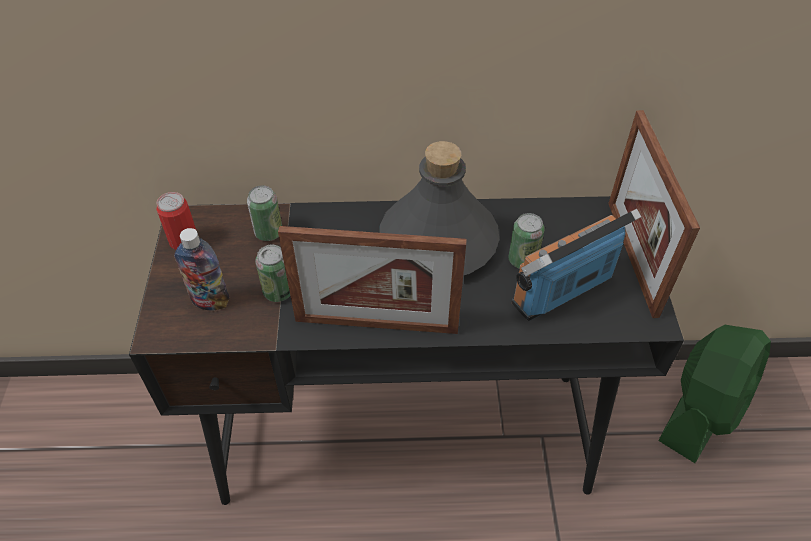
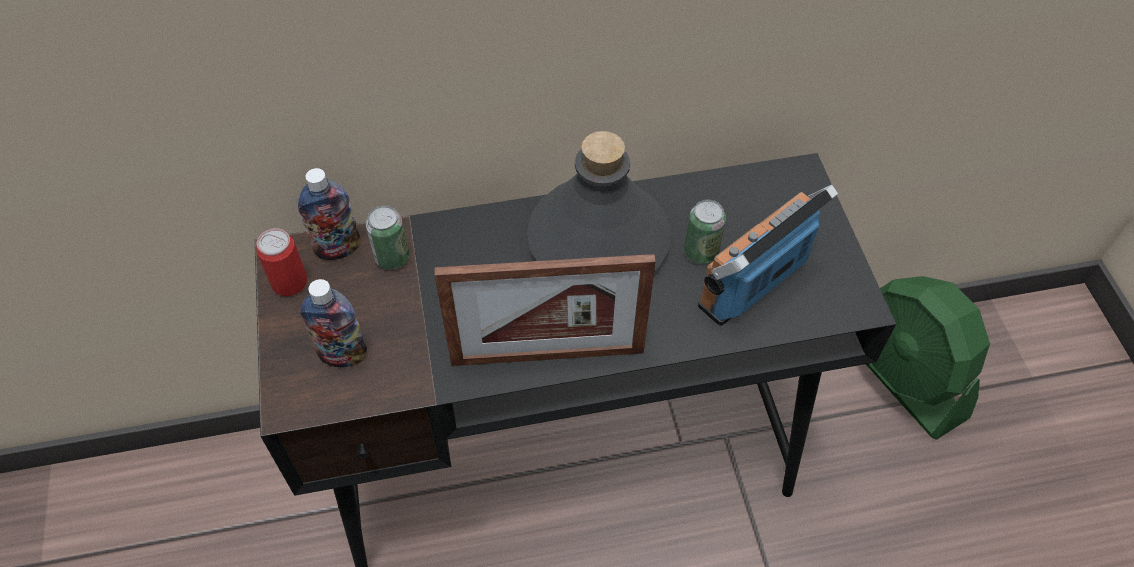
camera: 10 degrees left, 5 degrees up
can [255,245,290,302] -> none
picture frame [608,110,700,318] -> none
green fan [658,325,771,463] -> green fan turned 120 degrees clockwise [866,276,990,440]
none -> bottle [298,168,360,260]

